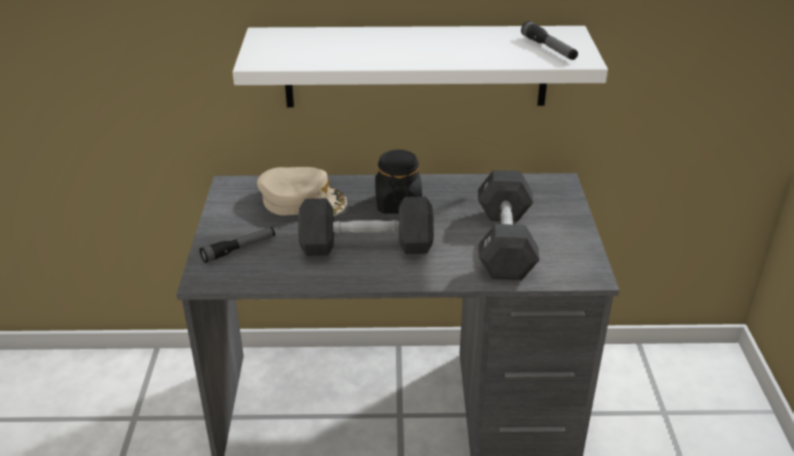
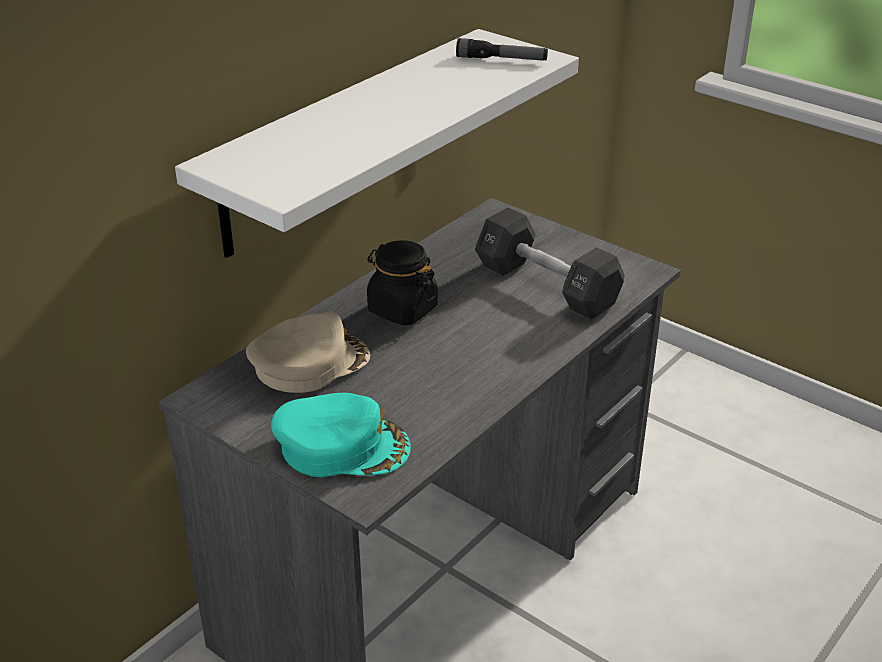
camera: 50 degrees left, 0 degrees up
flashlight [200,227,275,263] -> turquoise cap [271,393,411,477]
black dumbbell [298,197,434,256] -> none

